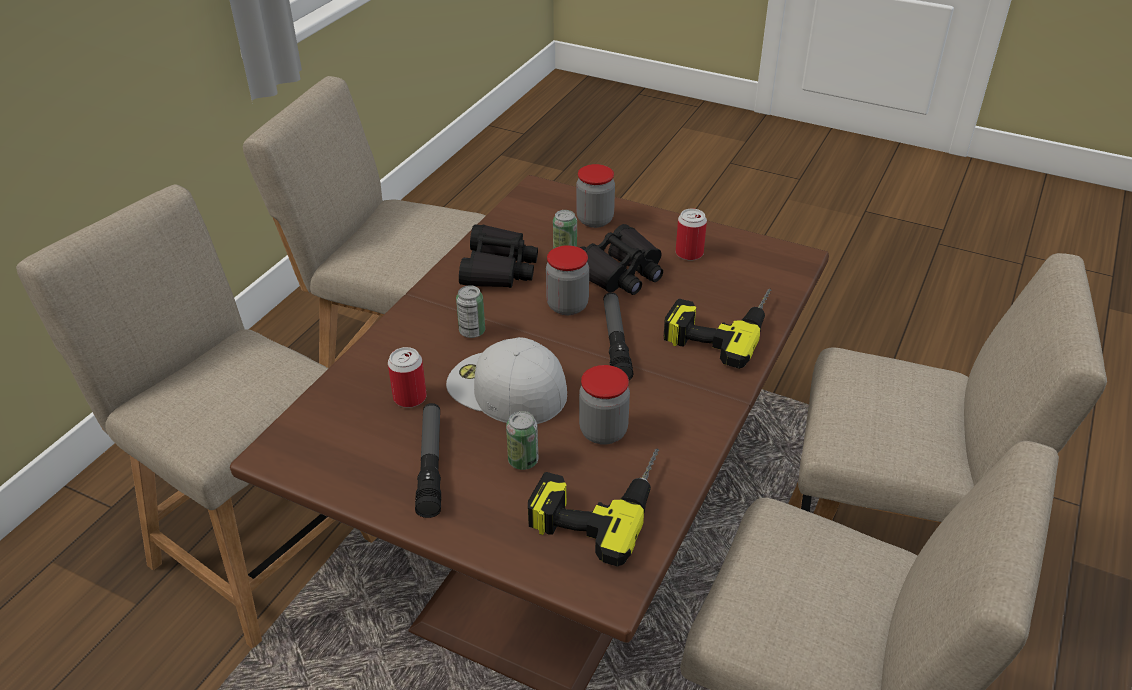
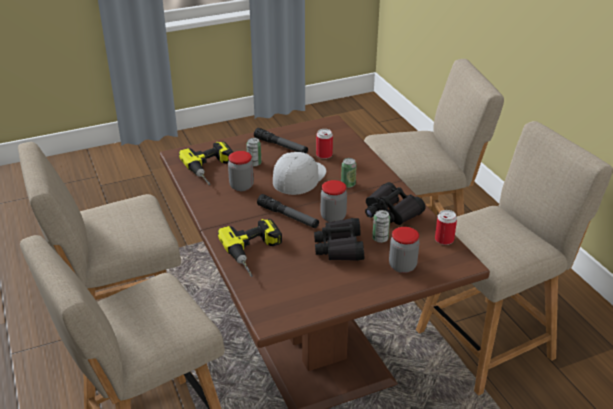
camera: 130 degrees right, 5 degrees down
white cap [446,337,567,424] -> white cap turned 45 degrees counterclockwise [273,152,326,195]
can [676,208,707,260] -> can moved to [435,210,457,245]

